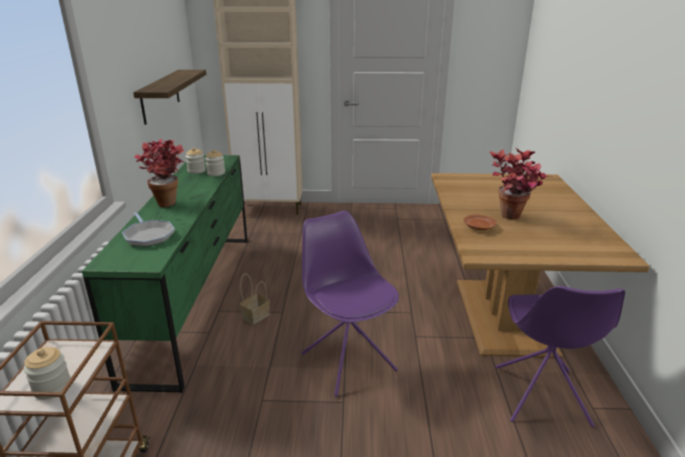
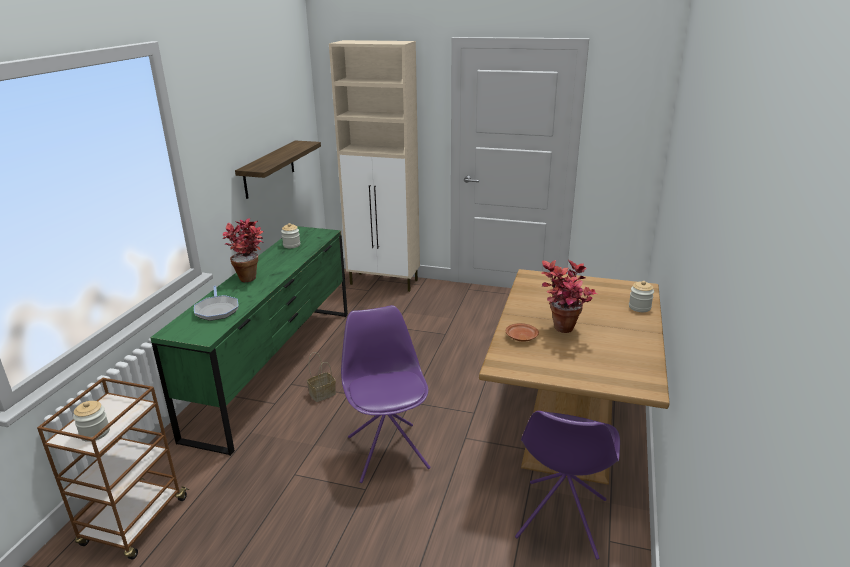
camera: 15 degrees right, 0 degrees up
jar [205,150,225,176] -> jar moved to [629,281,654,312]

